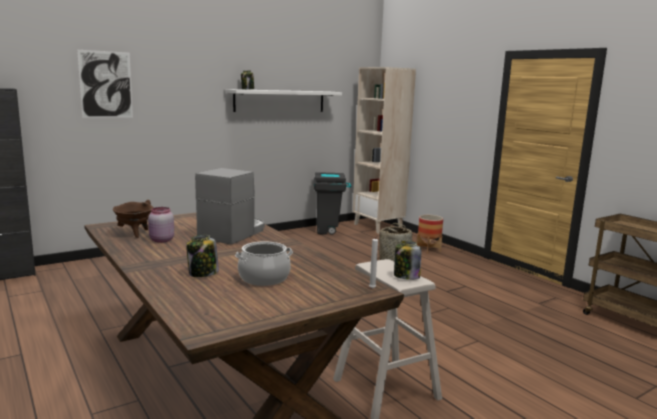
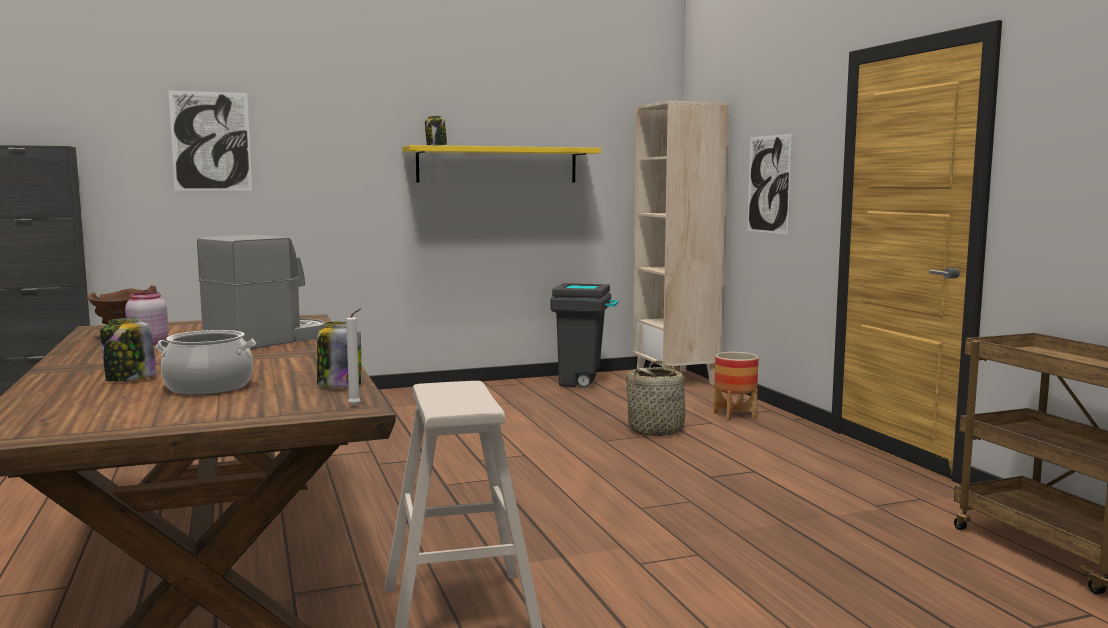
camera: 15 degrees right, 5 degrees down
white shelf [226,89,342,112] -> yellow shelf [402,145,601,183]
jar [394,241,421,280] -> jar moved to [317,322,361,387]
none -> picture [747,134,792,234]

